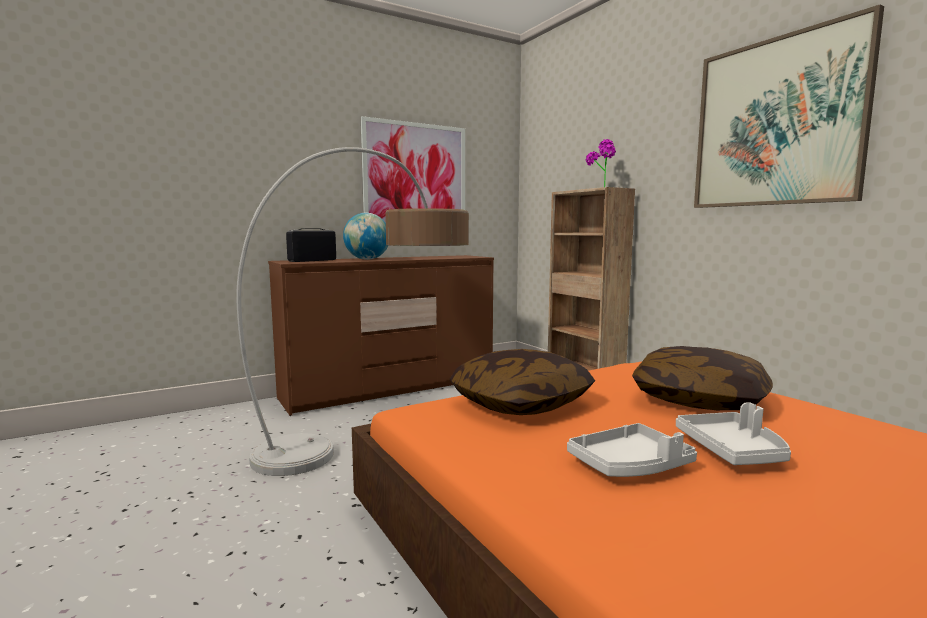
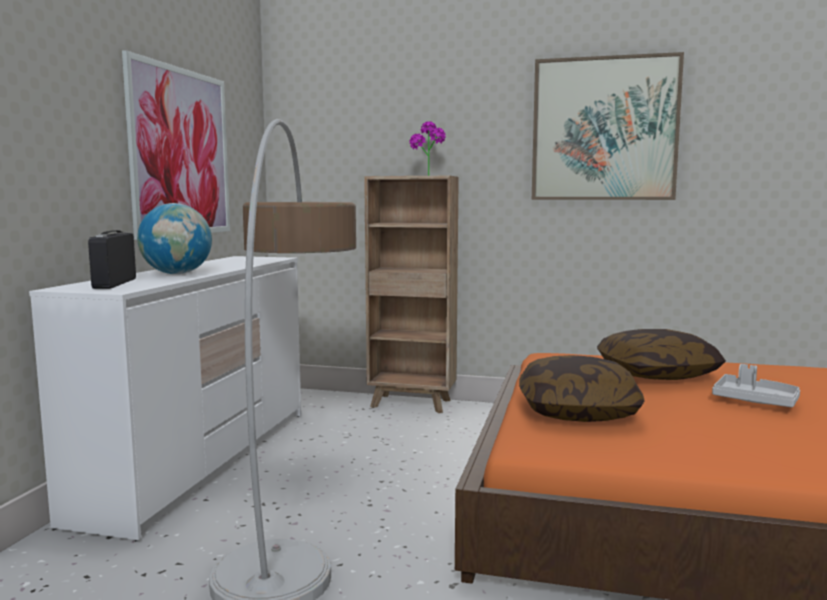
camera: 45 degrees left, 0 degrees up
brown dresser [268,255,494,416] -> white dresser [29,256,301,541]
grey tray [567,423,697,477] -> none

